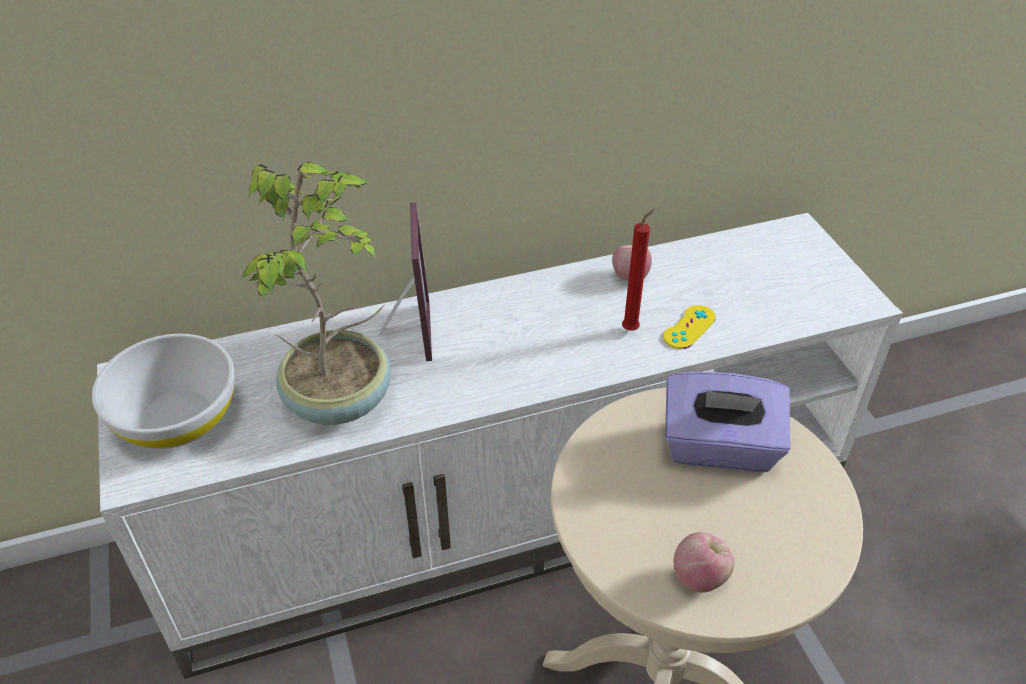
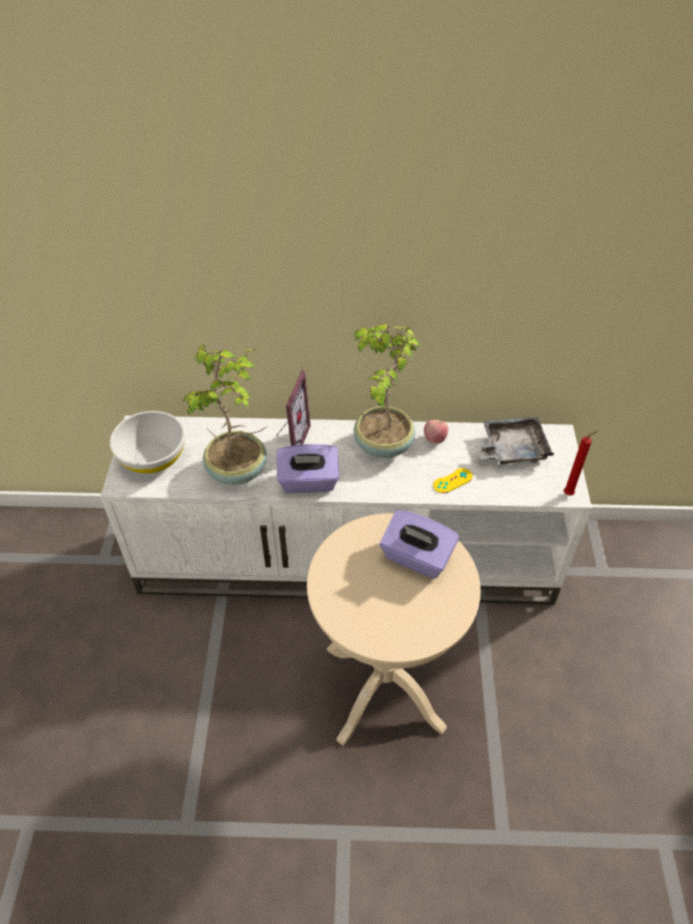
camera: 20 degrees right, 5 degrees up
red candle [622,208,655,331] -> red candle moved to [564,431,598,496]
apple [674,532,735,593] -> none
none -> purple tissue box [277,444,339,493]
none -> potted plant [353,324,421,458]
none -> grey tray [476,417,554,465]

